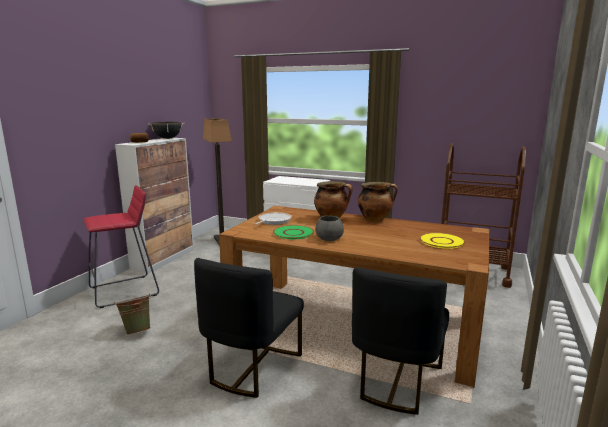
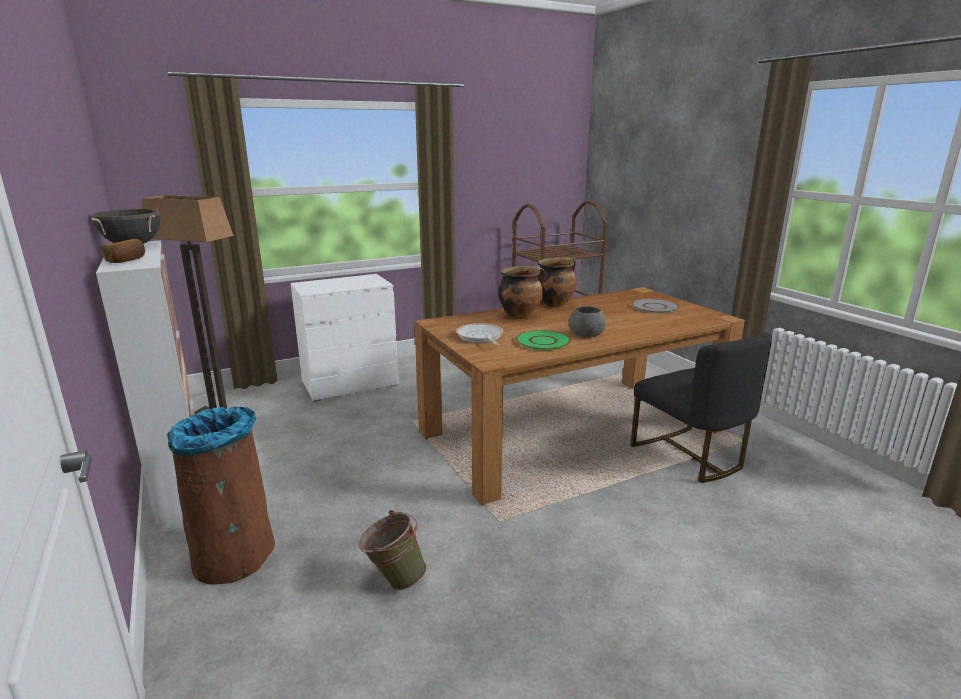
camera: 50 degrees left, 5 degrees up
red stool [84,185,159,308] -> brown trash can [167,407,275,585]
black chair [194,258,304,398] -> none
yellow plate [419,233,465,249] -> grey plate [631,299,679,313]

